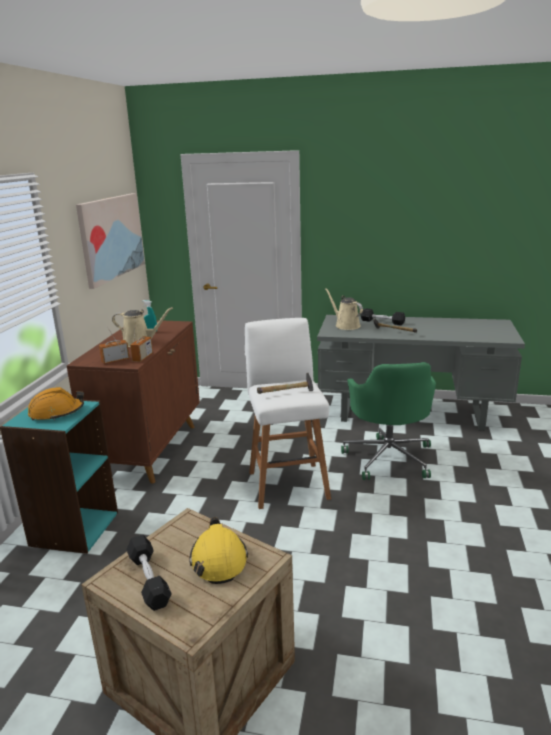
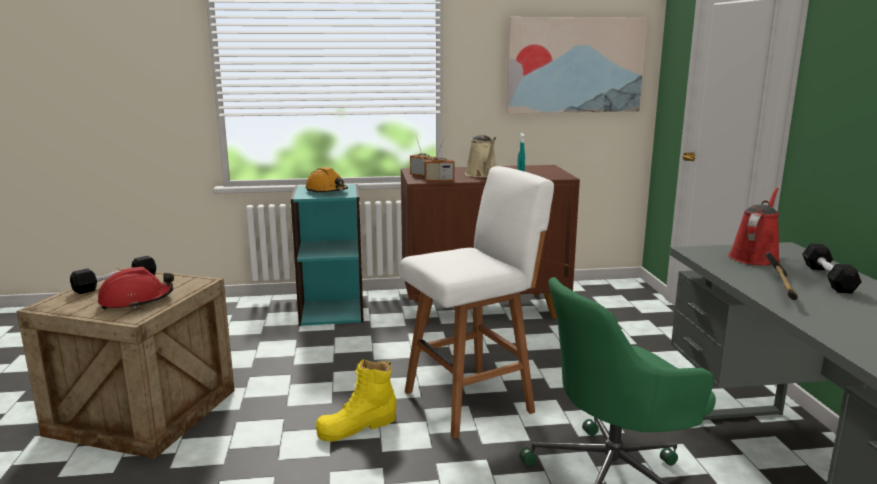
camera: 70 degrees right, 5 degrees down
yellow hard hat [189,517,248,584] -> red hard hat [98,267,174,310]
hammer [257,373,314,394] -> none
beige watering can [325,288,363,330] -> red watering can [728,188,780,266]
none -> yellow boot [316,359,396,442]

